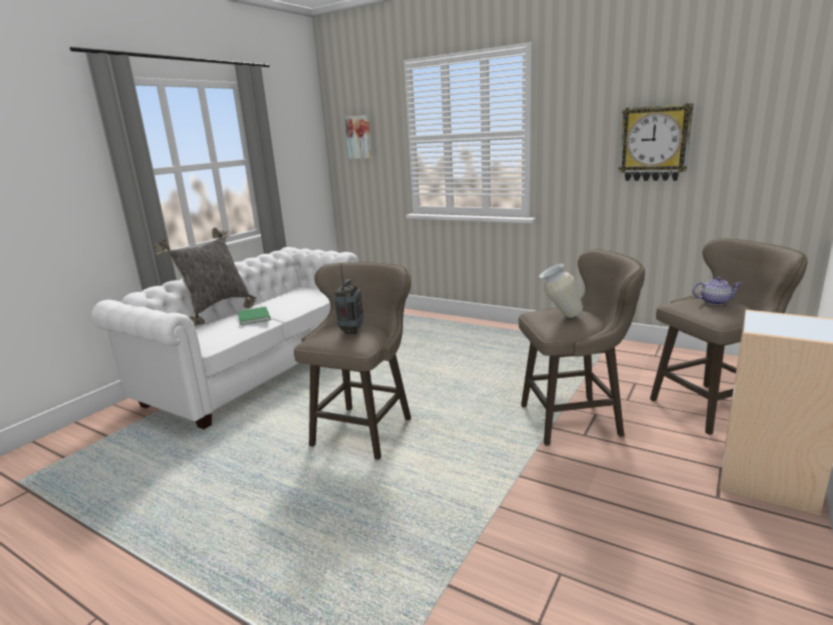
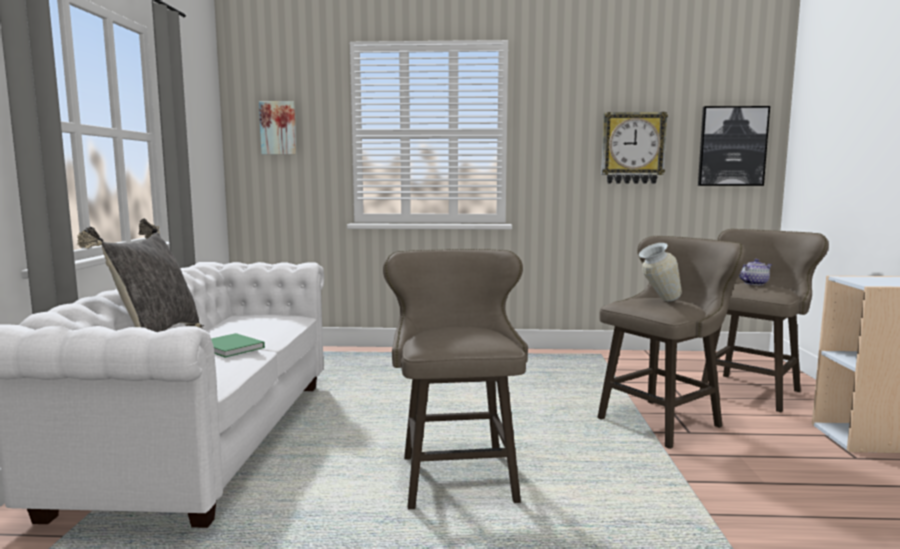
camera: 30 degrees left, 10 degrees down
radio [334,264,363,334] -> none
none -> picture [698,106,770,186]

